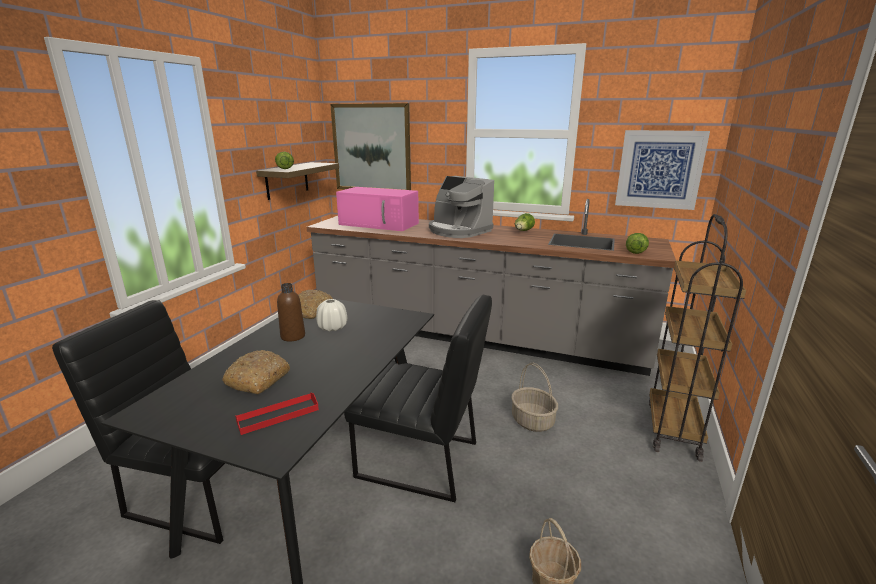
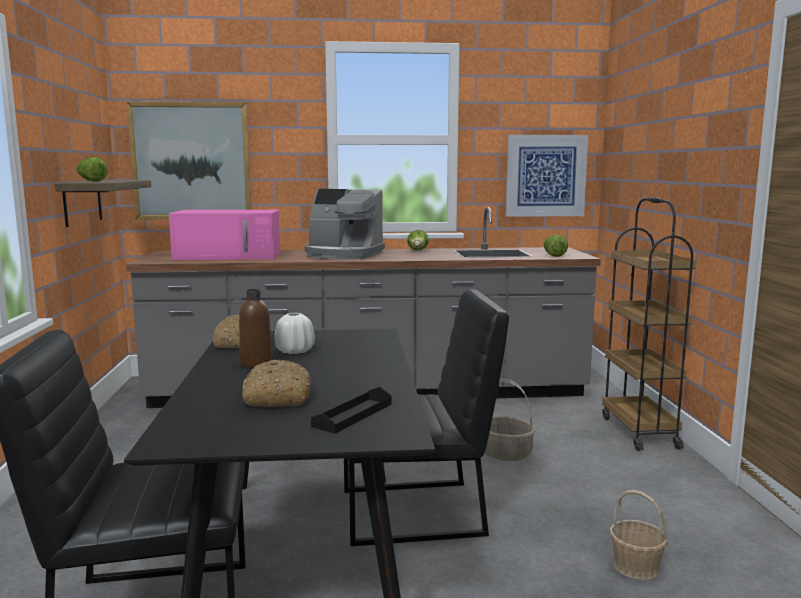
camera: 25 degrees left, 10 degrees down
red tray [235,393,319,435] -> black tray [311,387,392,434]

